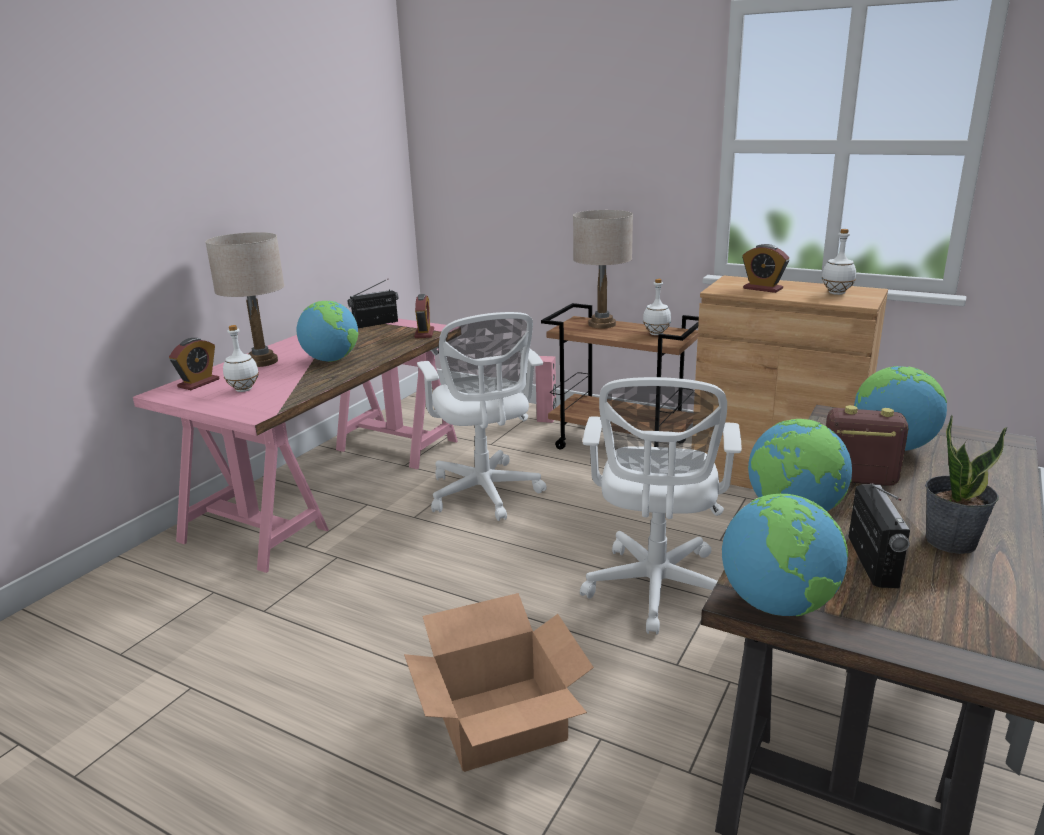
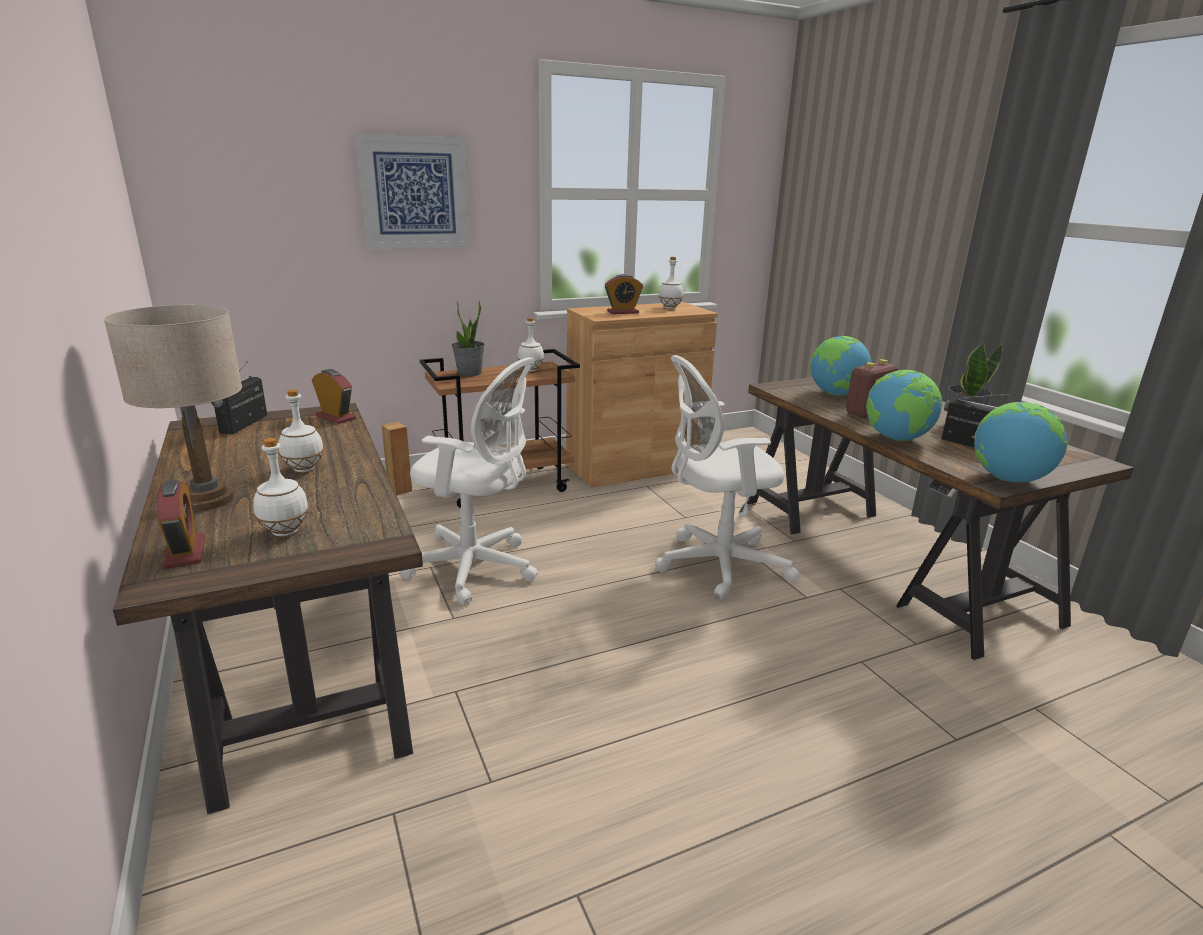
camera: 55 degrees left, 0 degrees up
pink desk [133,319,458,573] -> brown desk [113,403,423,815]
globe [296,301,358,362] -> white bottle [278,389,324,472]
cardboard box [404,593,594,772] -> none
pink speaker [535,356,556,423] -> brown speaker [382,422,412,495]
beige table lamp [573,210,633,329] -> potted plant [452,301,485,376]
white office chair [580,377,742,635] -> white office chair turned 120 degrees clockwise [655,355,800,600]
none -> picture [355,133,470,249]

